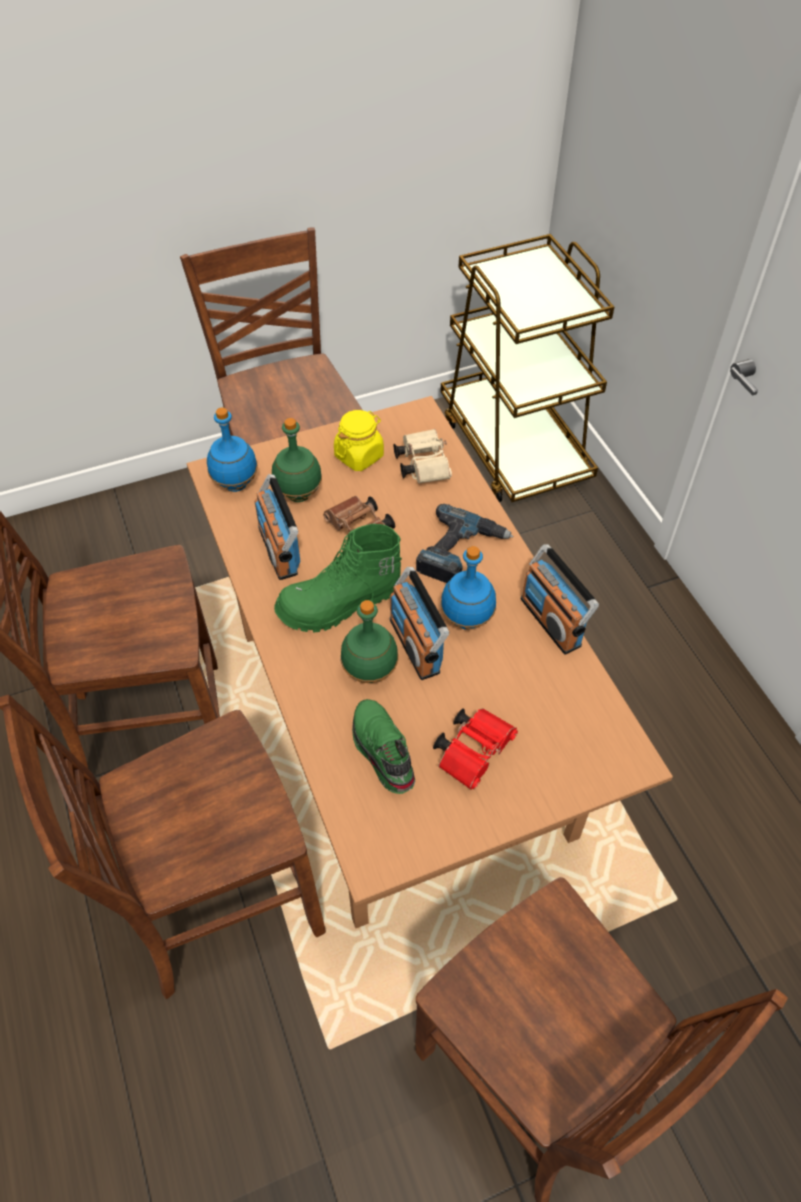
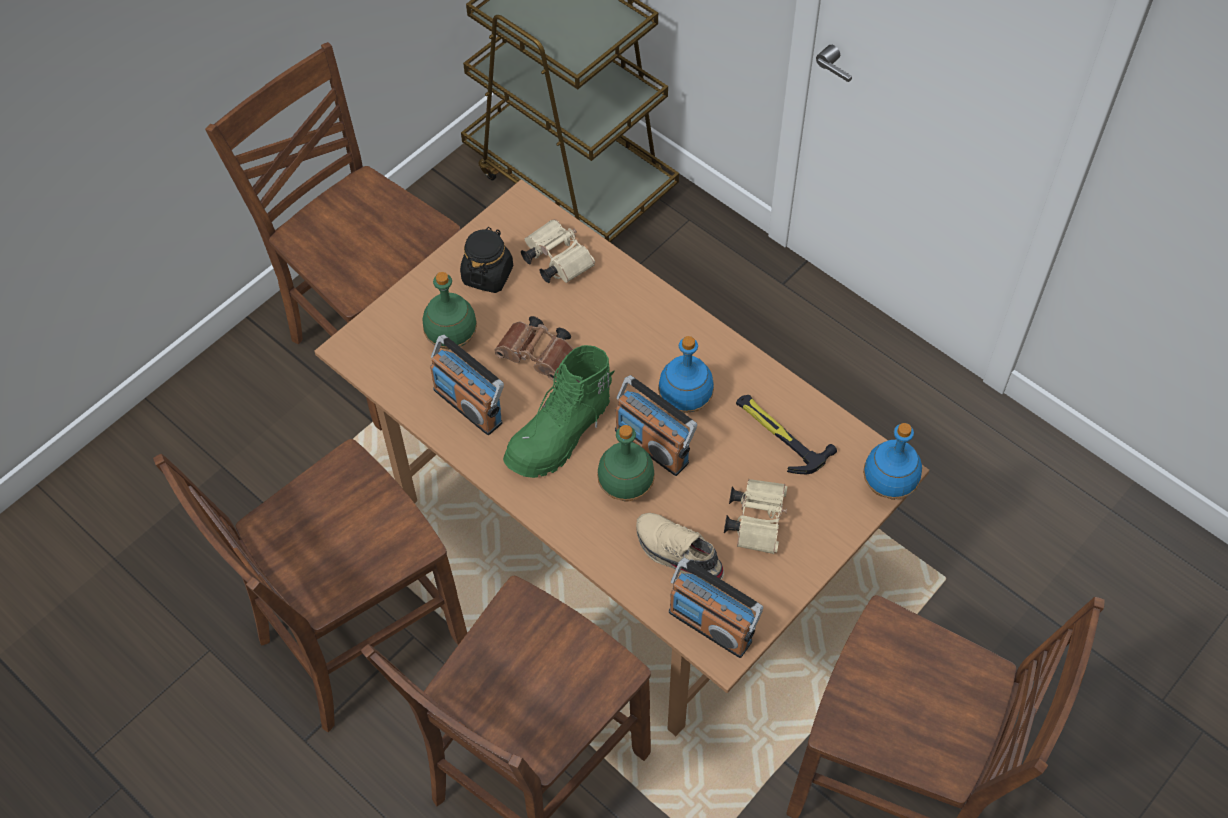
camera: 25 degrees left, 5 degrees up
blue bottle [207,407,258,492] -> blue bottle moved to [863,423,922,500]
yellow jar [334,410,384,471] -> black jar [460,227,513,293]
green shoe [352,699,415,794] -> beige shoe [636,513,724,586]
power drill [416,504,514,583] -> none
red binoculars [433,708,518,790] -> beige binoculars [724,479,788,554]
radio [521,545,599,654] -> radio moved to [669,557,763,658]
none -> hammer [736,395,837,474]

